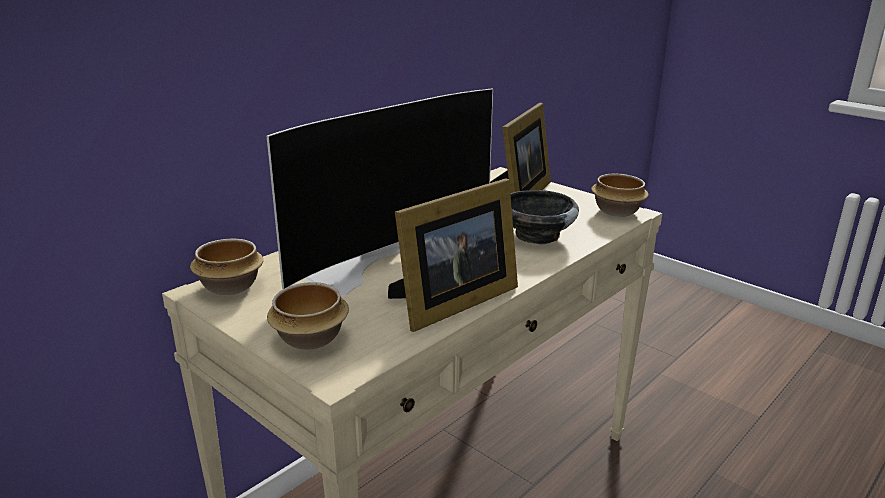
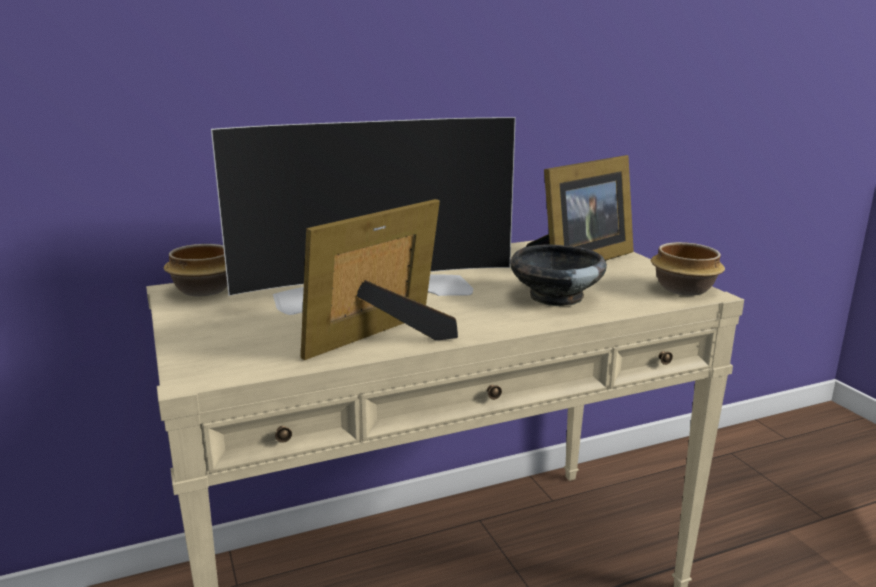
camera: 25 degrees right, 5 degrees down
bowl [267,282,349,350] -> none
picture frame [388,178,518,332] -> picture frame turned 150 degrees clockwise [301,199,458,360]

